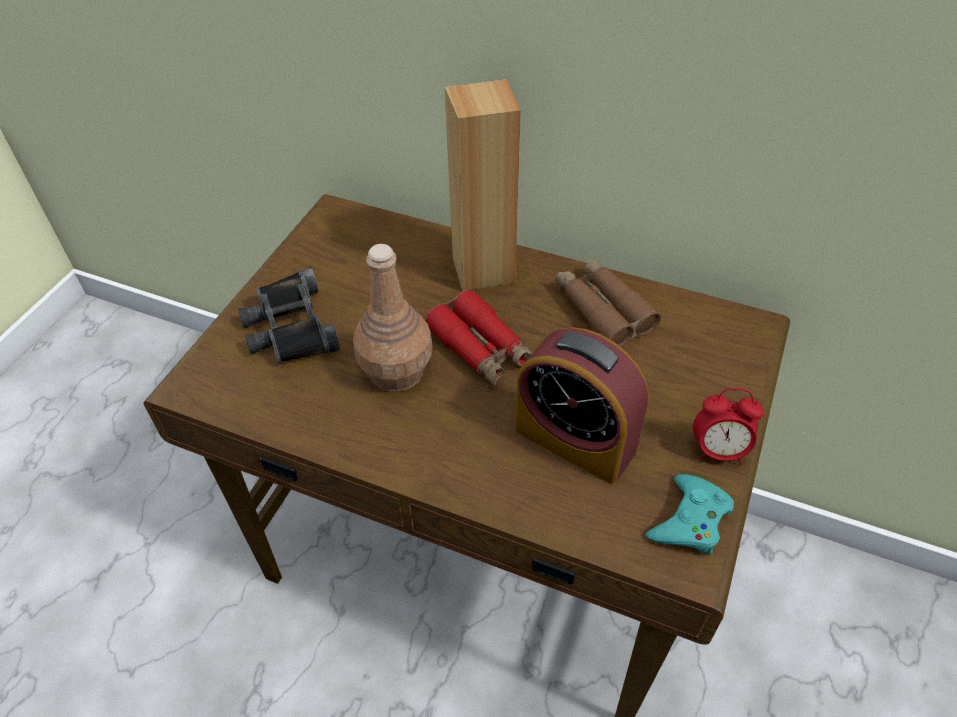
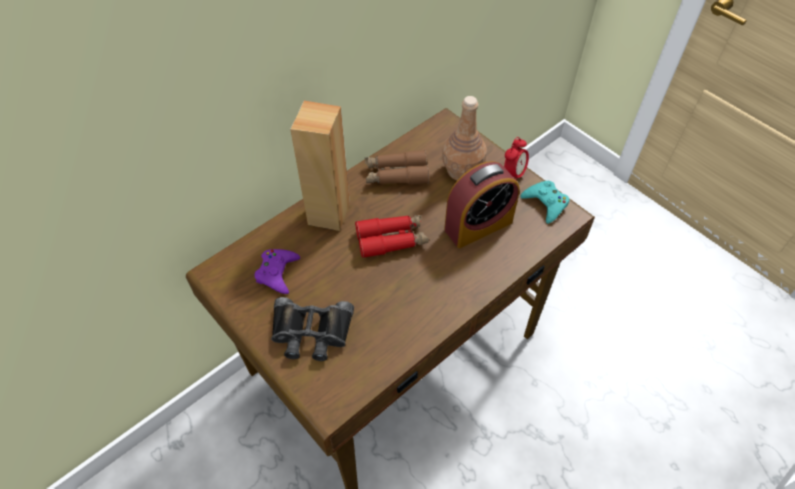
camera: 65 degrees left, 5 degrees up
brown bottle [353,244,433,392] -> brown bottle moved to [442,96,487,180]
none -> purple game controller [255,249,300,294]

